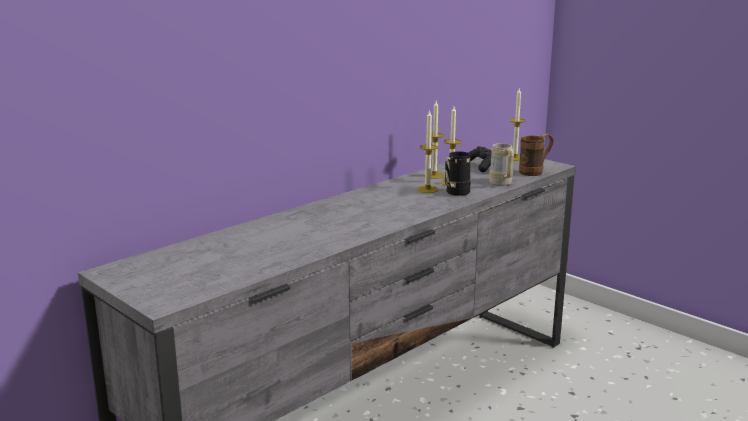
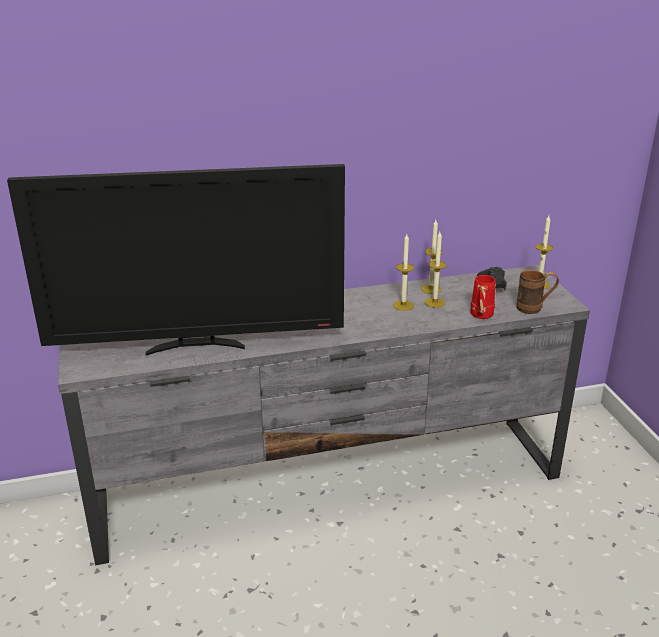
camera: 30 degrees right, 10 degrees up
black mug [445,151,471,196] -> none
beige mug [489,143,514,186] -> red mug [470,275,496,319]
none -> television [7,164,345,355]

